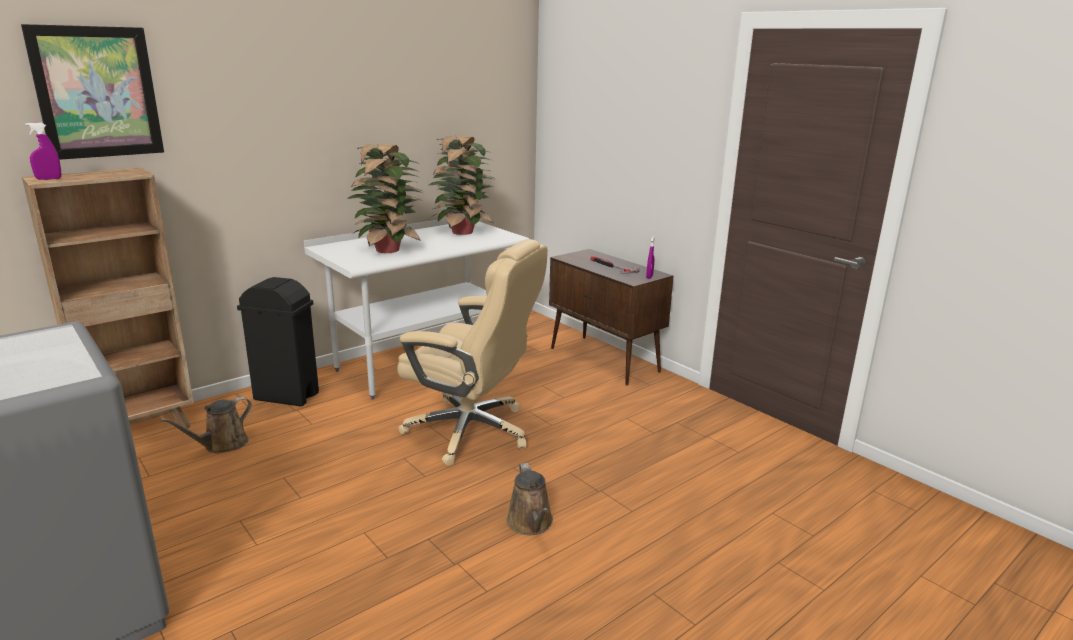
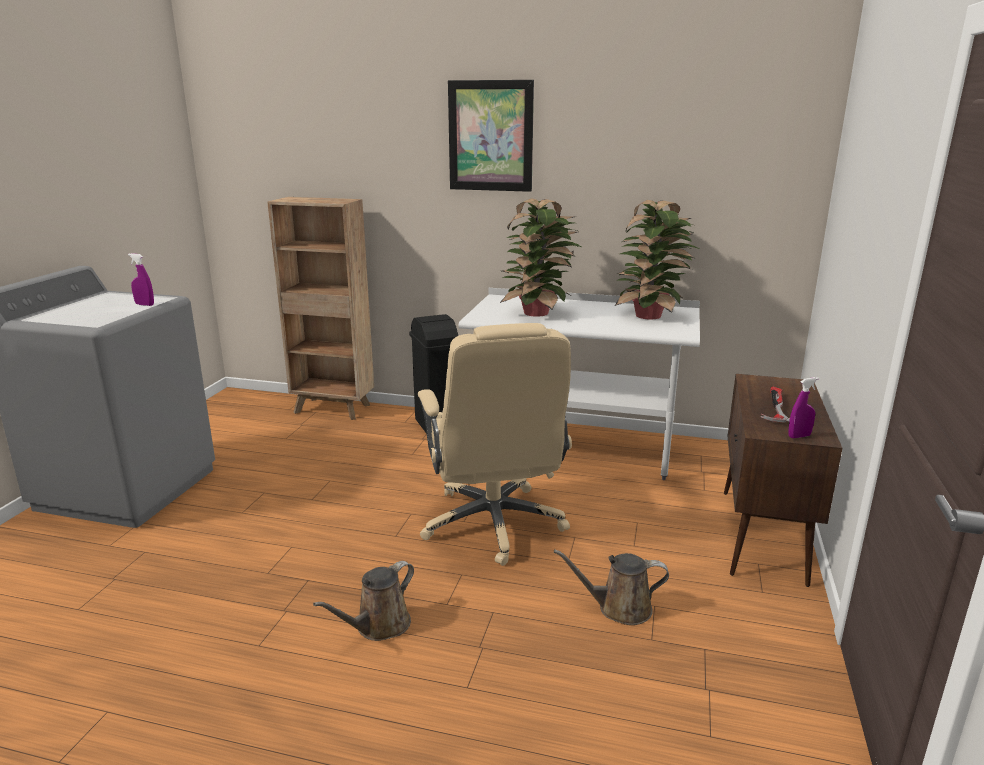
camera: 55 degrees right, 0 degrees up
picture [21,24,164,160] -> picture moved to [448,80,534,192]
purple spray bottle [25,122,62,180] -> purple spray bottle moved to [128,253,154,306]
brown watering can [160,397,252,454] -> brown watering can moved to [554,549,669,625]

